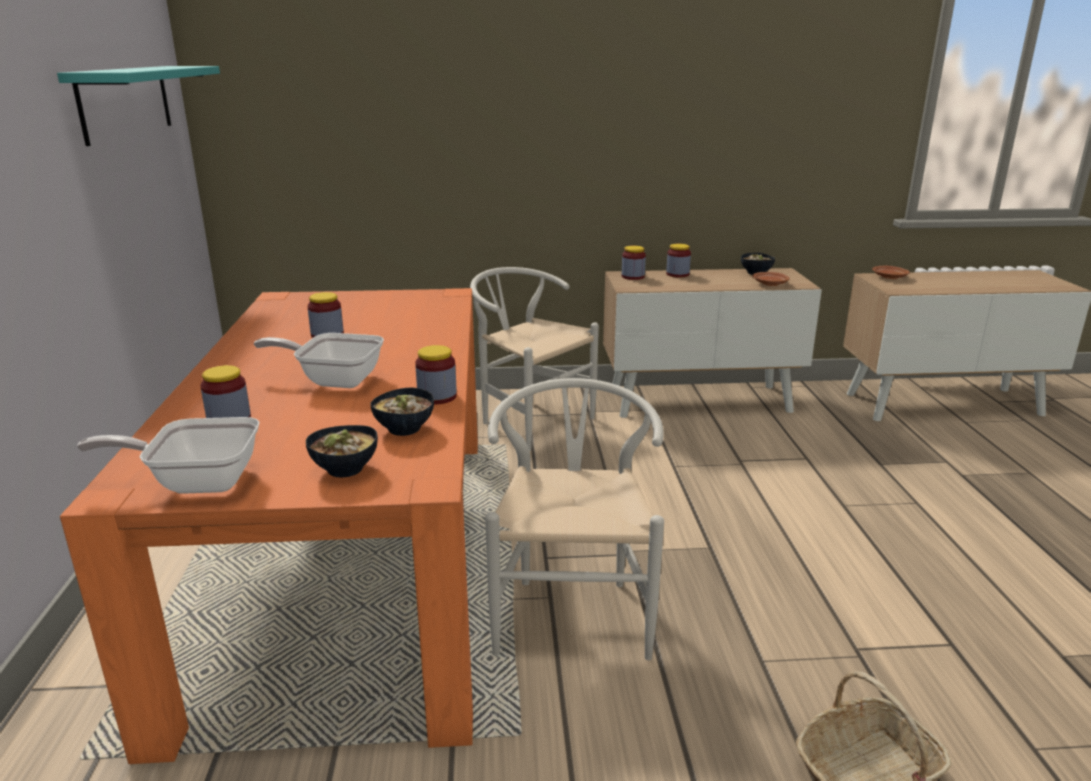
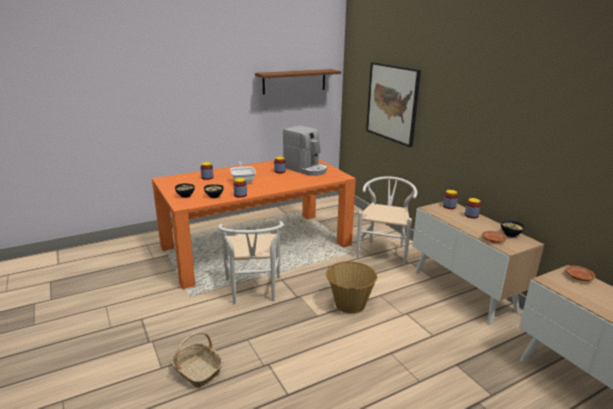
camera: 65 degrees right, 0 degrees up
turquoise shelf [57,66,220,146] -> brown shelf [255,69,341,95]
frying pan [77,417,259,494] -> none
white chair [485,378,664,660] -> white chair turned 105 degrees clockwise [218,221,284,304]
none -> coffee machine [283,125,327,176]
none -> basket [326,261,377,314]
none -> picture [366,62,421,147]

